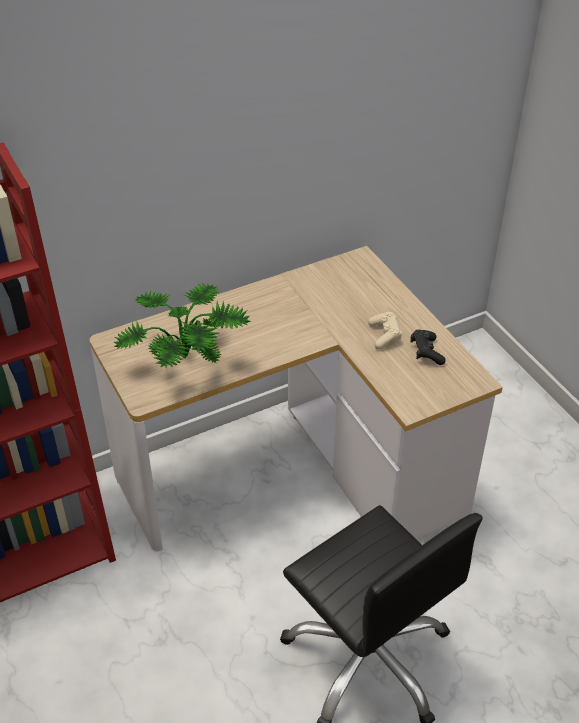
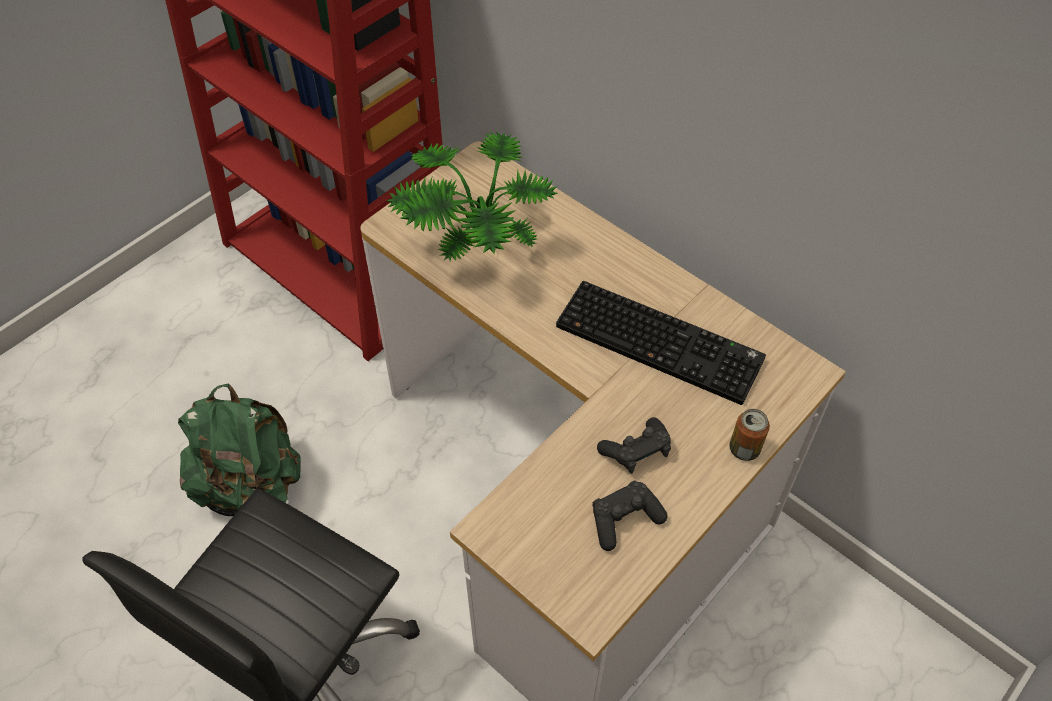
camera: 70 degrees right, 10 degrees up
beige game controller [368,312,402,349] -> black game controller [597,417,671,474]
none -> green backpack [178,383,301,516]
none -> keyboard [556,281,766,405]
none -> can [729,409,770,461]

